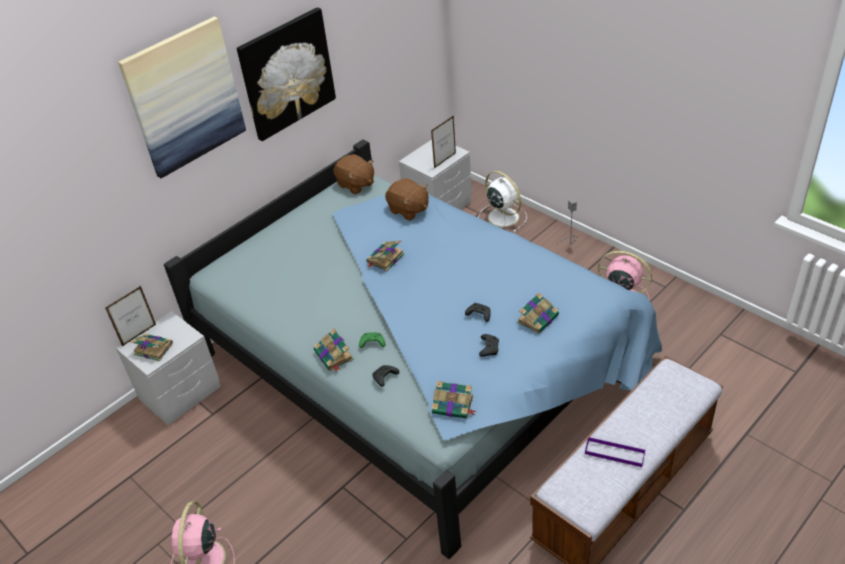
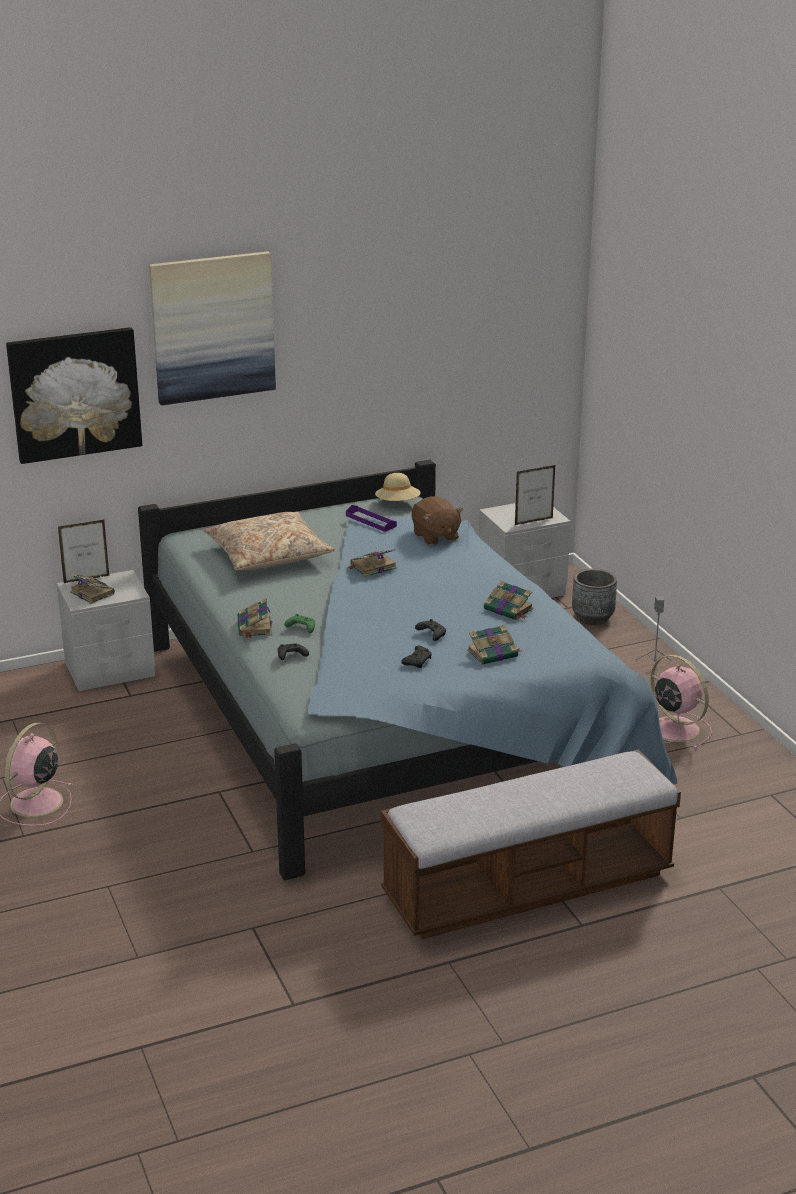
camera: 20 degrees right, 15 degrees down
picture [237,7,336,141] -> picture moved to [6,327,142,464]
brown plush toy [333,154,374,194] -> beige hat [375,473,421,501]
book [432,381,476,419] -> book moved to [484,581,533,620]
white fan [478,171,527,232] -> grey planter [572,569,617,625]
purple tray [585,437,646,467] -> purple tray moved to [346,505,397,532]
none -> beige pillow [204,512,335,570]

